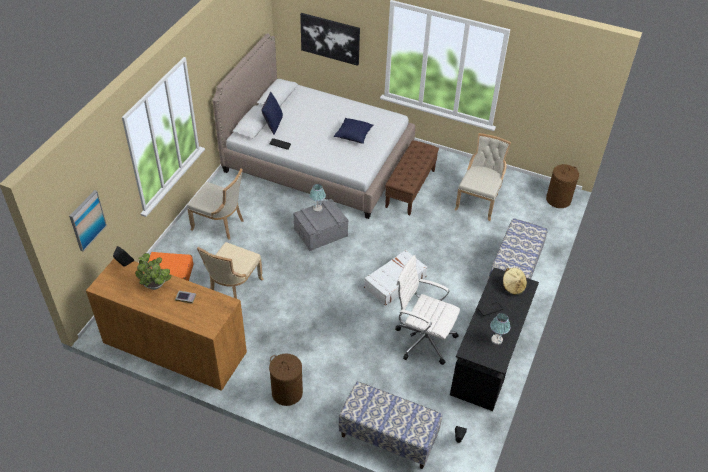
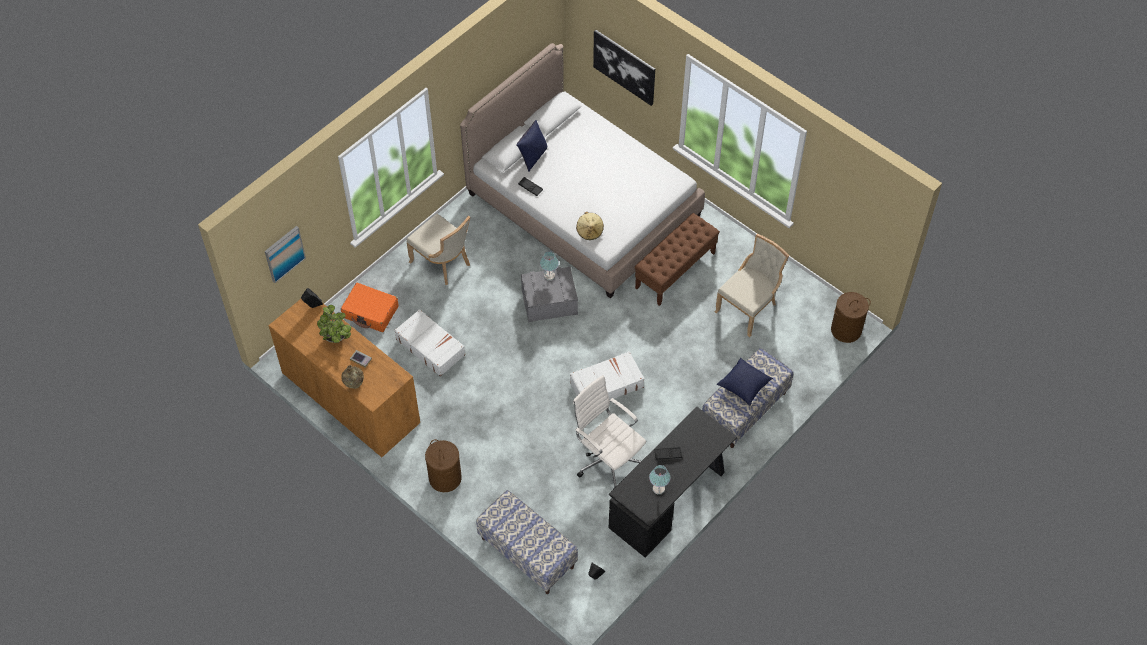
camera: 20 degrees right, 10 degrees up
beige chair [197,242,263,299] -> white suitcase [394,309,465,377]
blue pillow [334,118,373,144] -> blue pillow moved to [717,358,773,406]
beige hat [503,268,527,295] -> beige hat moved to [576,212,604,240]
none -> beige vase [341,365,364,389]

